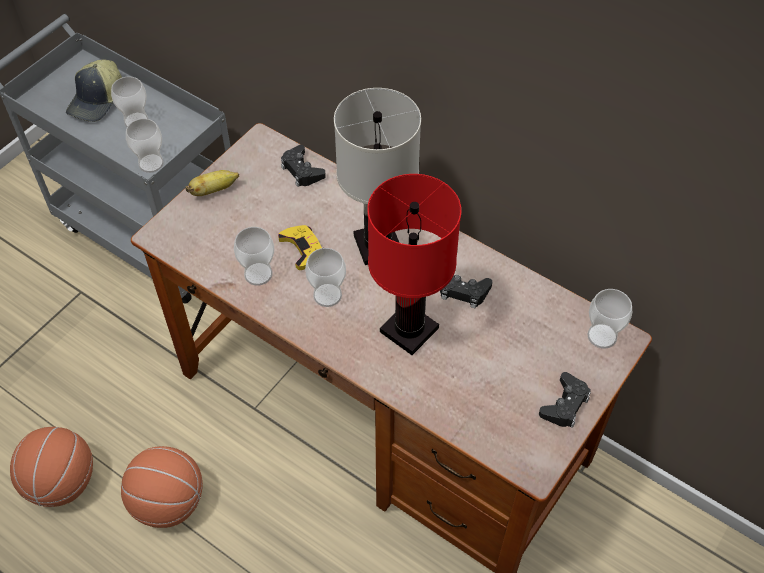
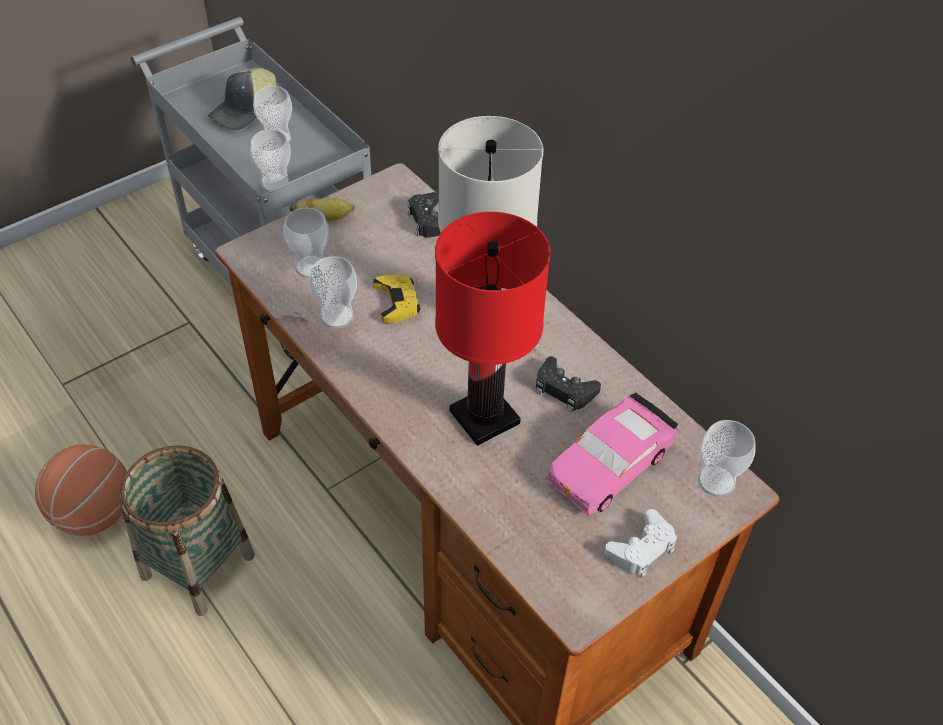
camera: 15 degrees right, 5 degrees down
basketball [121,446,203,528] -> basket [119,445,255,616]
cup [305,248,346,307] -> cup moved to [284,208,329,278]
black game controller [539,372,591,428] -> white game controller [604,509,677,578]
none -> pink toy car [545,393,678,516]

